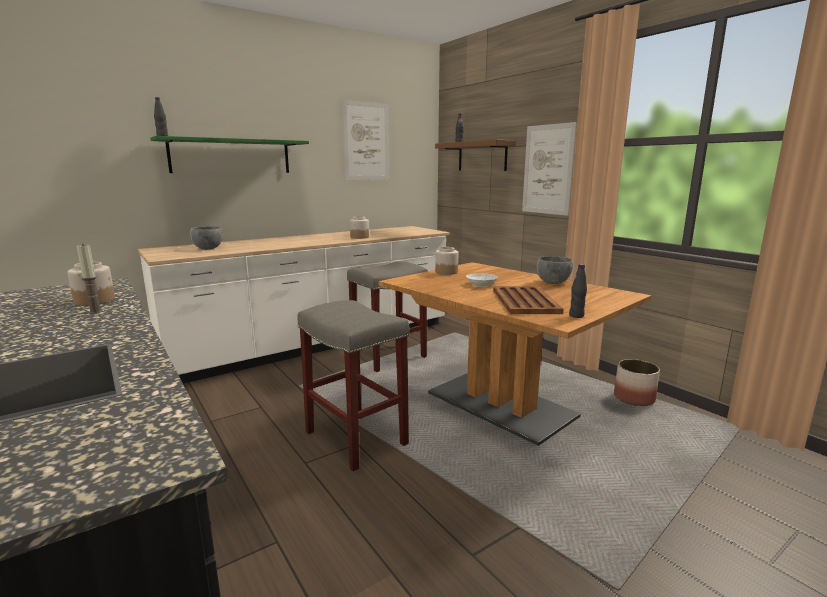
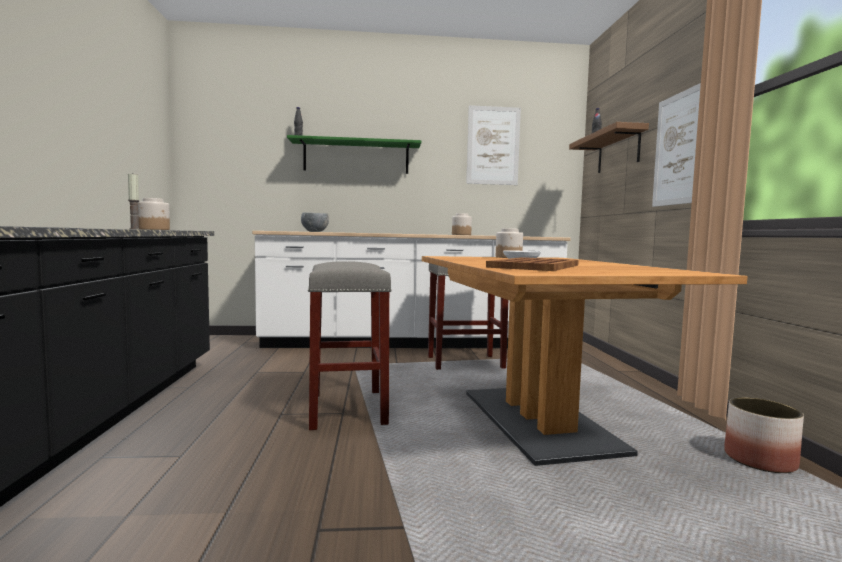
camera: 30 degrees right, 10 degrees down
grey bowl [536,256,573,284] -> none
black bottle [569,264,587,318] -> none

